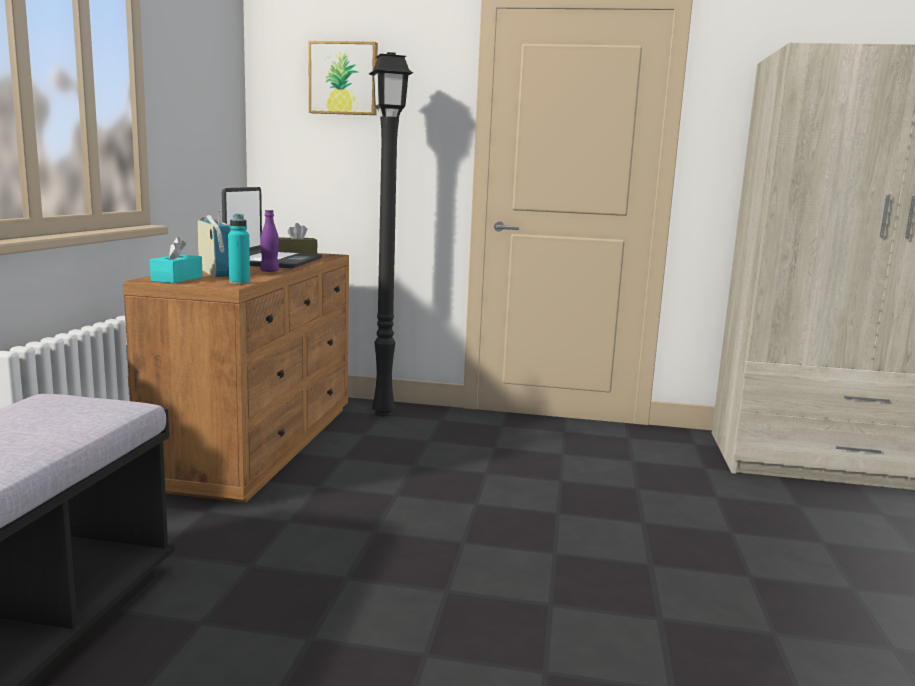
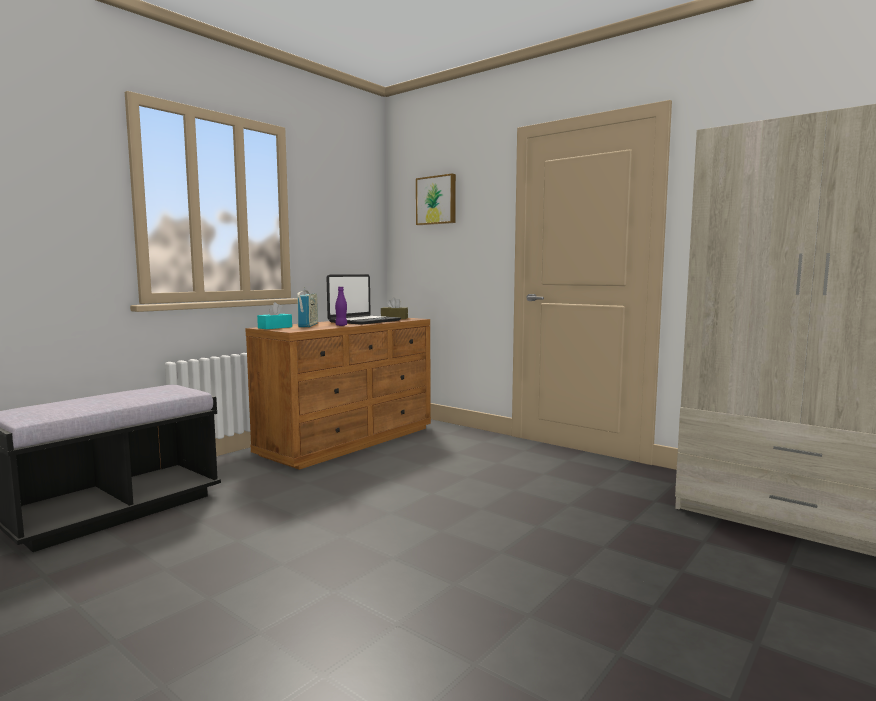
camera: 30 degrees right, 5 degrees down
turquoise bottle [228,214,250,284] -> none
black floor lamp [369,52,413,416] -> none

